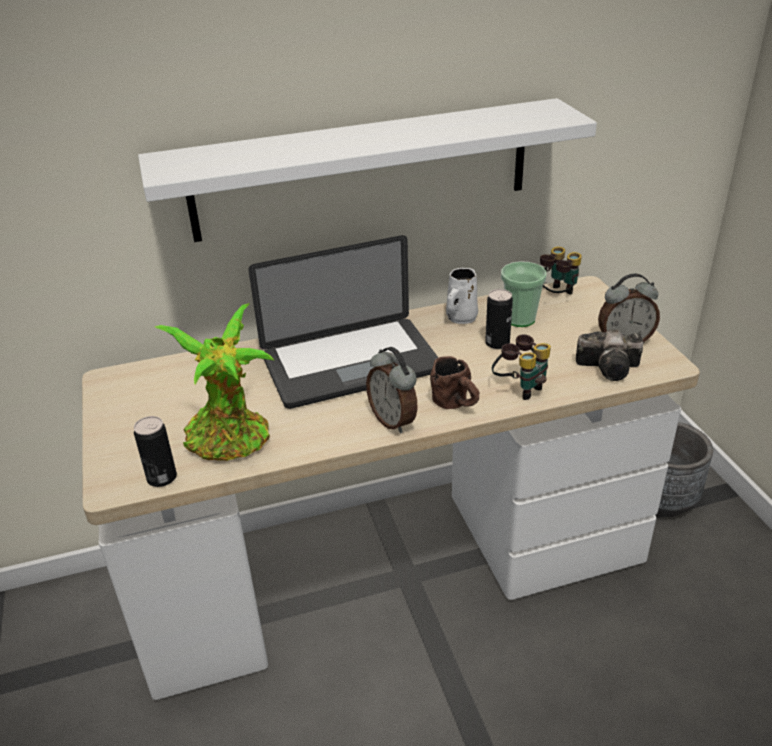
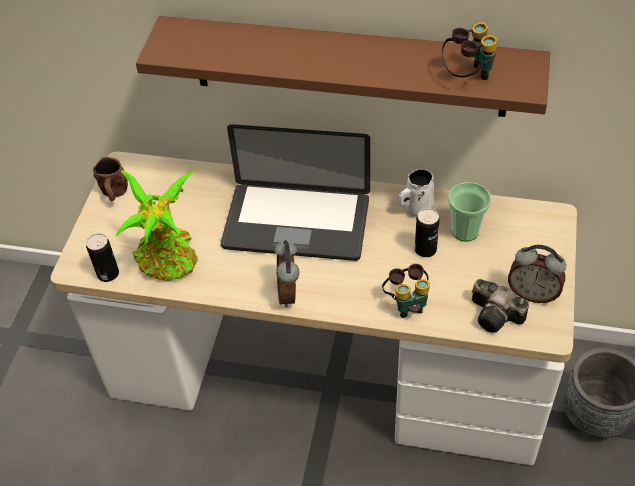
camera: 30 degrees right, 15 degrees up
white shelf [138,98,597,242] -> brown shelf [136,16,550,117]
brown mug [430,356,480,409] -> brown mug moved to [93,157,128,201]
binoculars [540,247,582,295] -> binoculars moved to [442,22,497,80]

